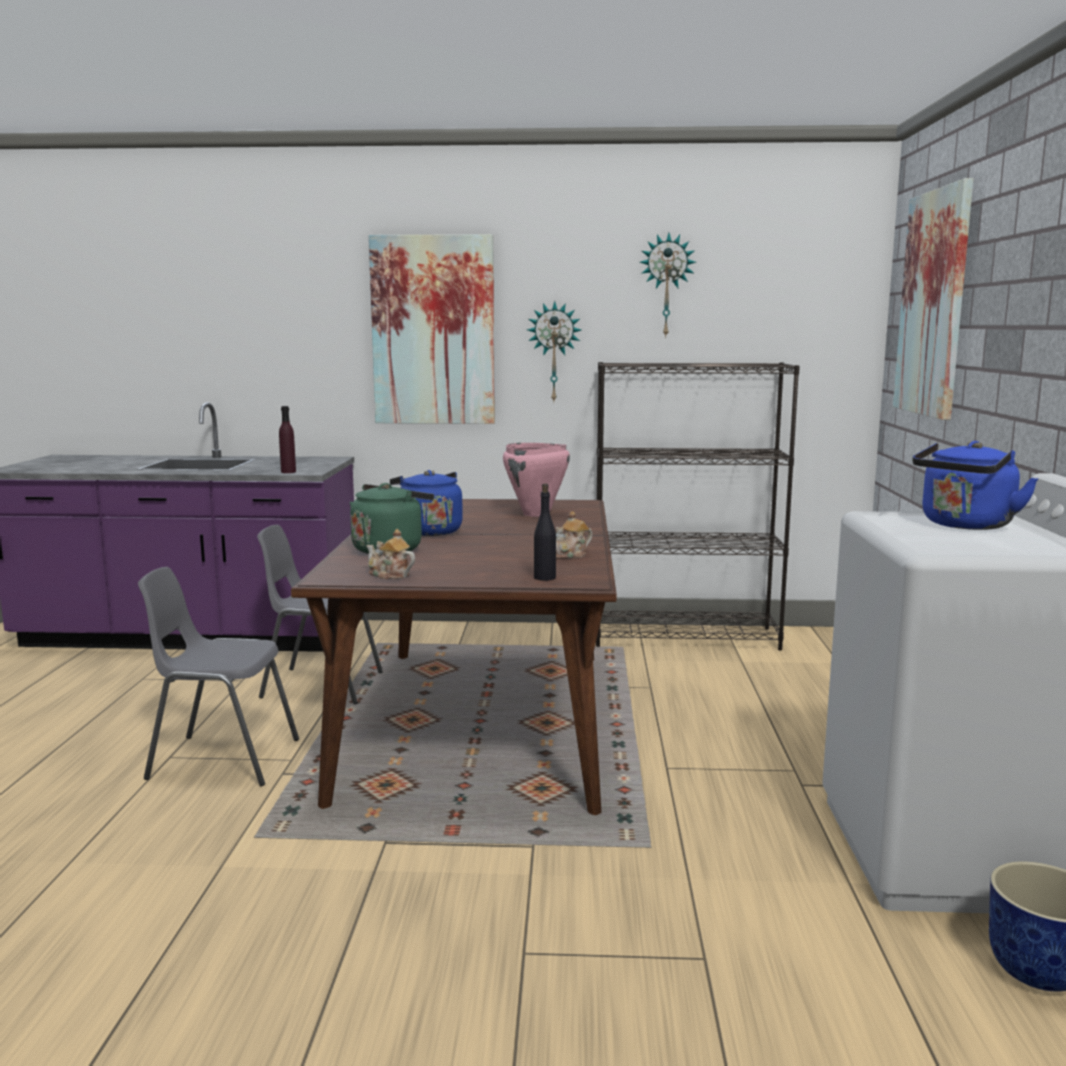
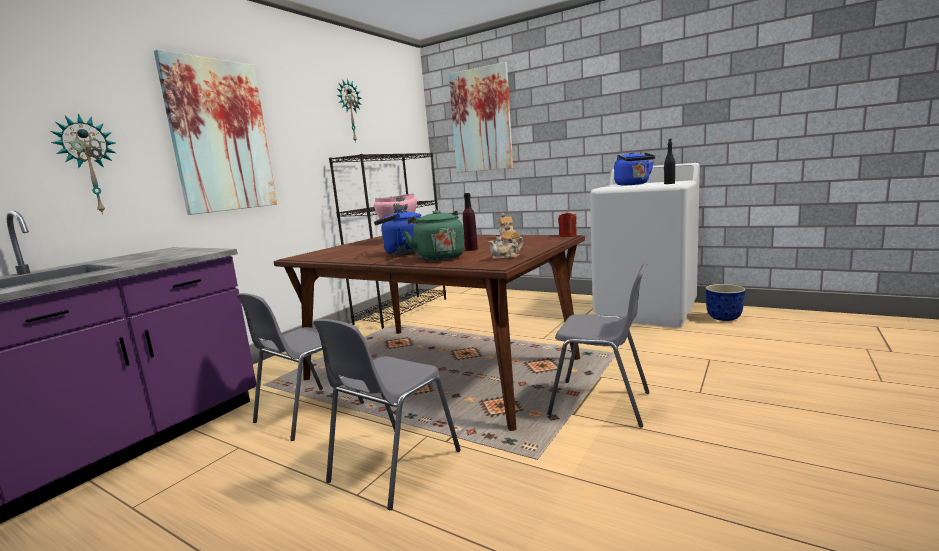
camera: 60 degrees left, 0 degrees up
purple bottle [279,406,296,473] -> purple bottle moved to [463,193,478,251]
wall clock [527,301,581,401] -> wall clock moved to [51,114,116,215]
black bottle [534,483,556,581] -> black bottle moved to [664,139,675,184]
none -> grey chair [547,263,650,428]
none -> red candle [558,210,577,237]

